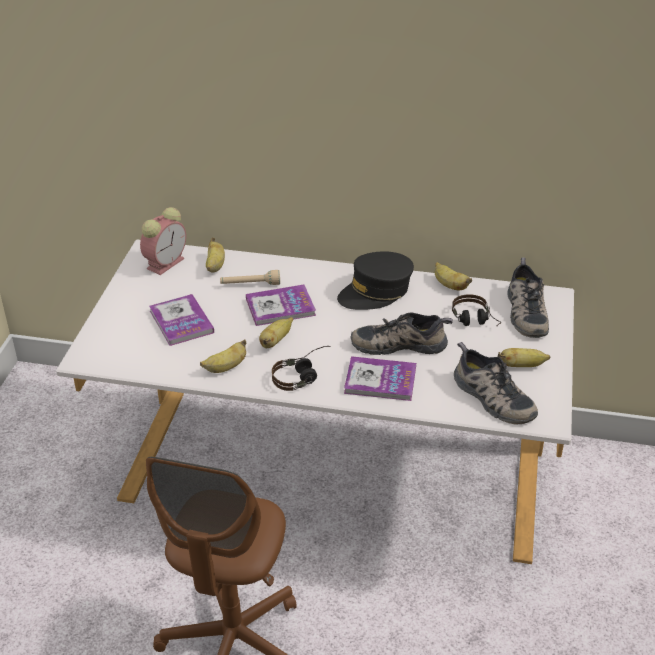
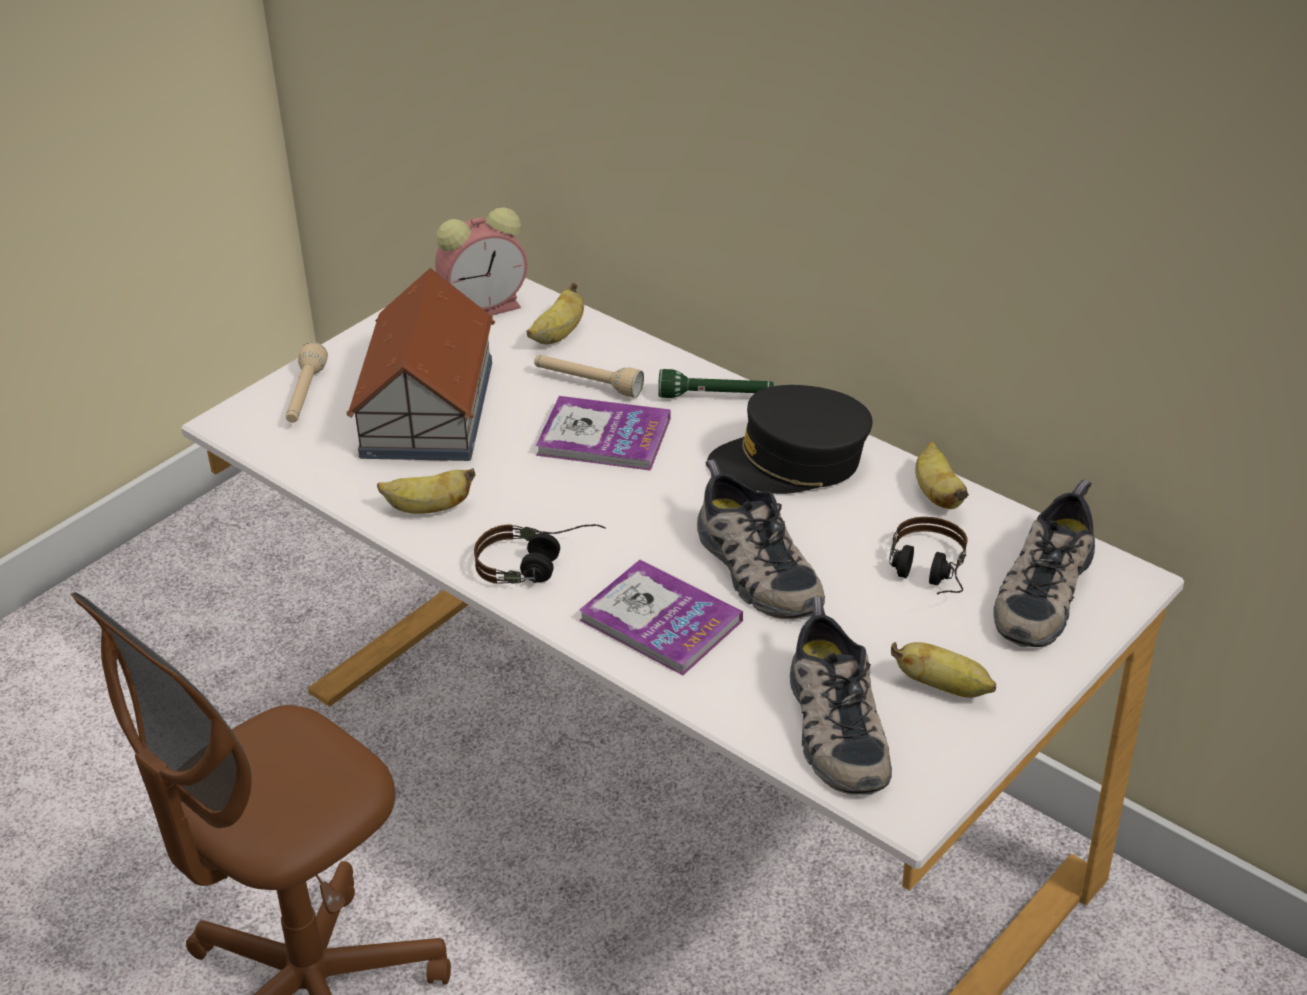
camera: 30 degrees right, 0 degrees up
book [149,294,214,346] -> toy house [346,268,495,461]
banana [259,317,293,348] -> none
shoe [350,313,453,355] -> shoe turned 150 degrees counterclockwise [697,459,825,619]
none -> beige flashlight [286,342,328,423]
none -> green flashlight [658,369,774,398]

